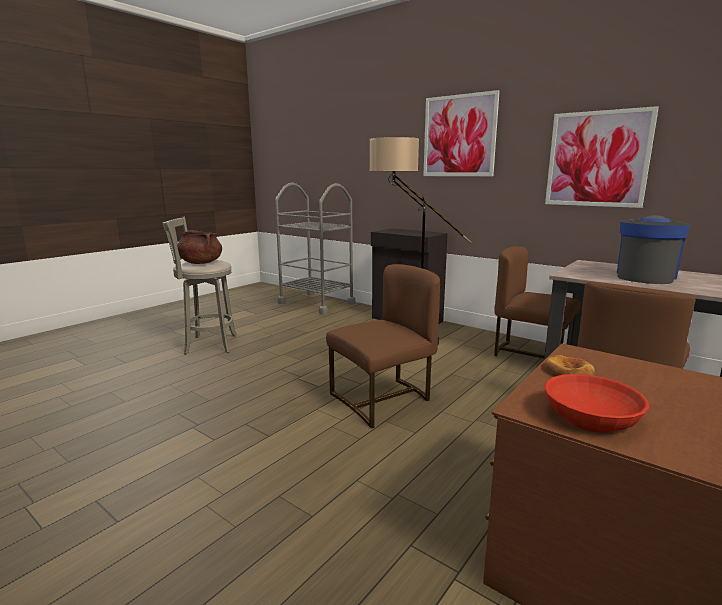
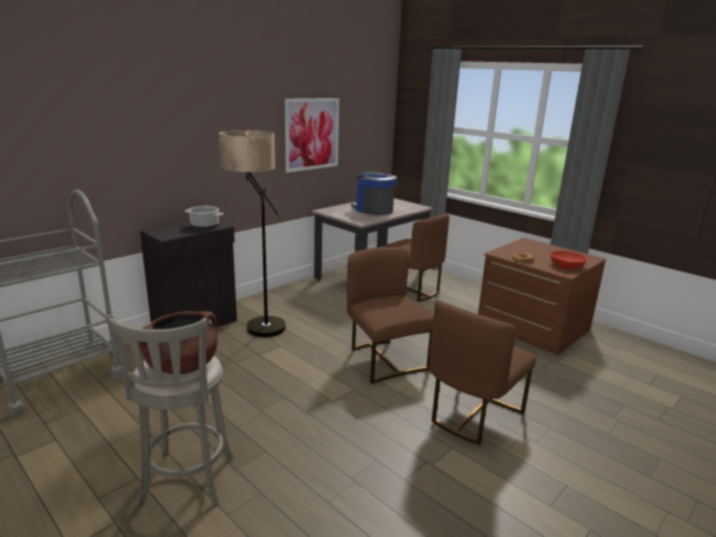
camera: 85 degrees left, 5 degrees up
picture [423,90,500,176] -> none
brown chair [494,246,581,359] -> brown chair moved to [429,300,536,445]
none -> cooking pot [185,206,224,229]

